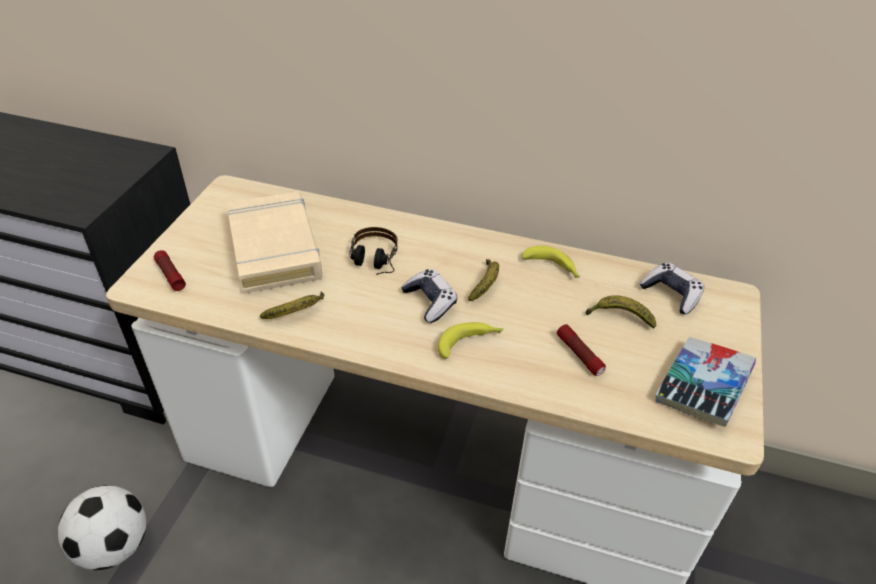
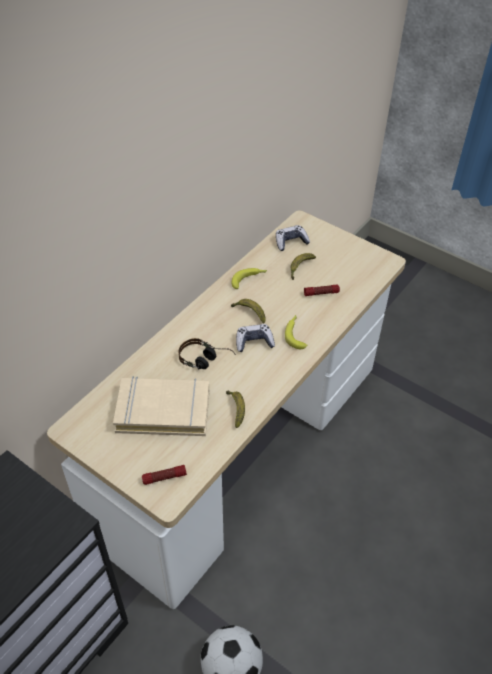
camera: 70 degrees left, 5 degrees up
book [655,337,756,427] -> none

